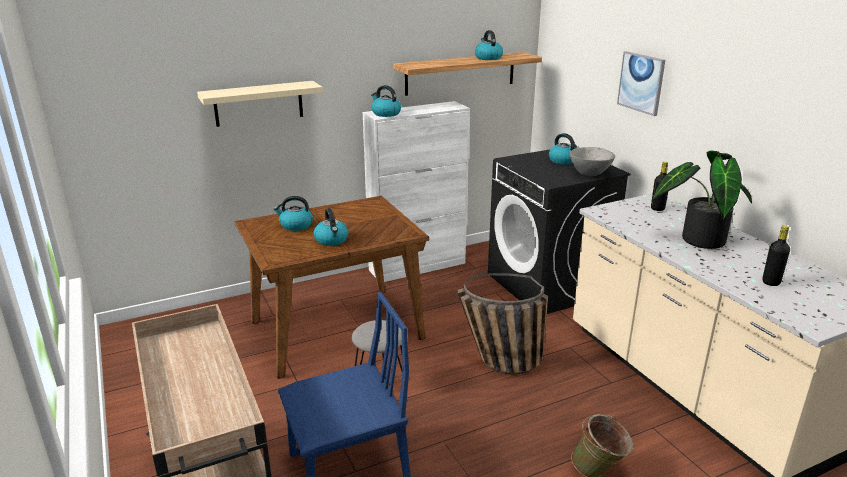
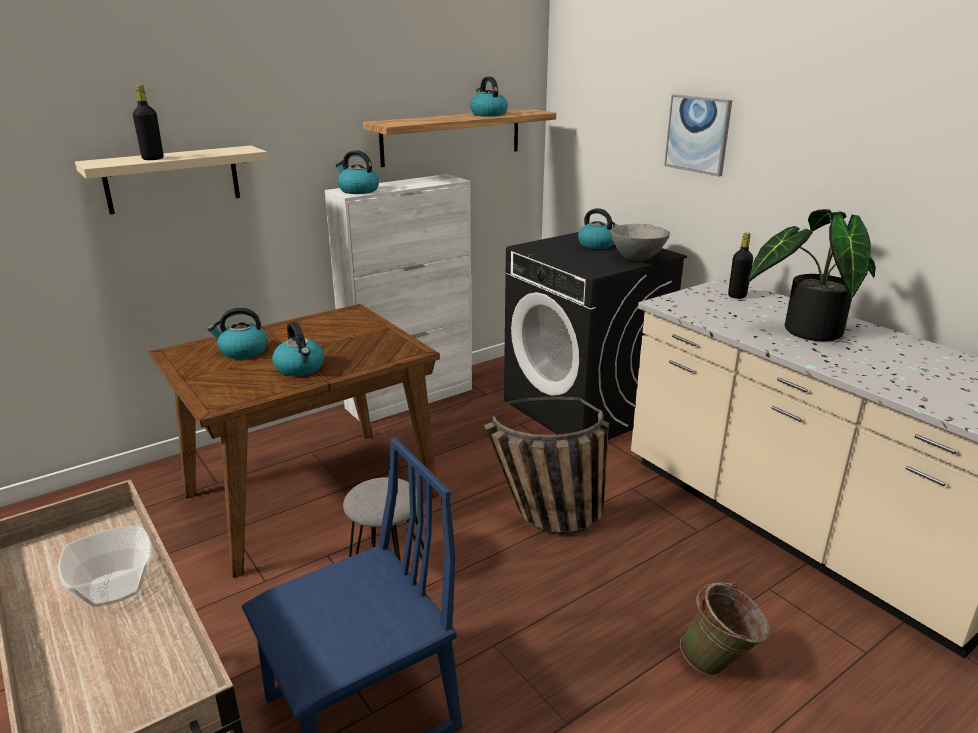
camera: 10 degrees left, 0 degrees up
black bottle [762,225,790,286] -> black bottle moved to [133,85,163,160]
none -> bowl [58,525,152,607]

